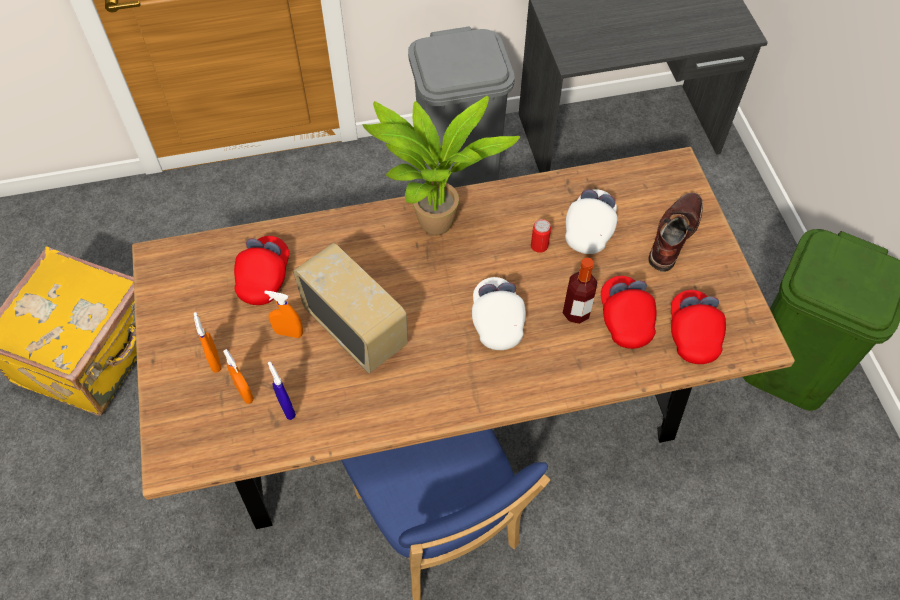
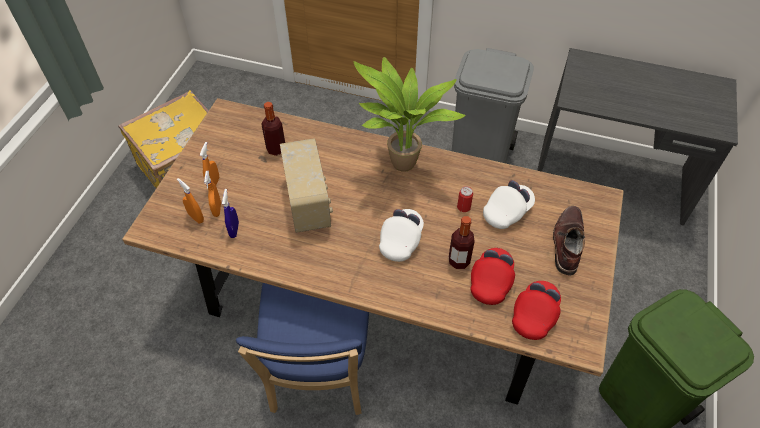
camera: 30 degrees right, 5 degrees down
red cap [234,236,289,305] -> bottle [261,102,285,156]
orange spray bottle [264,290,303,338] -> orange spray bottle moved to [177,178,204,223]
brown boot [648,192,703,272] -> brown boot turned 45 degrees counterclockwise [553,206,585,276]

